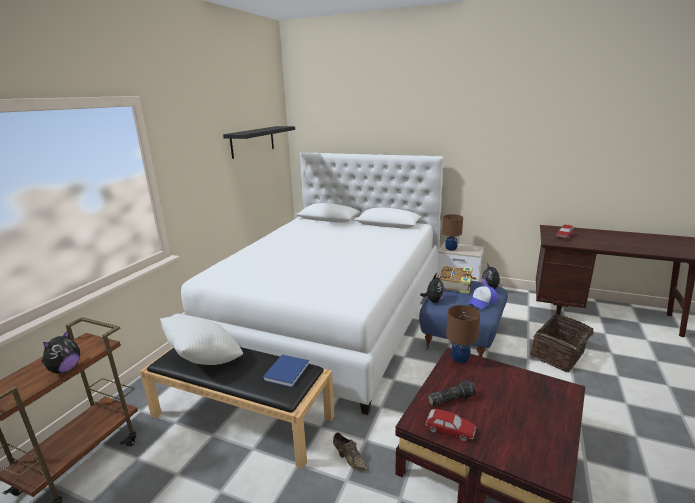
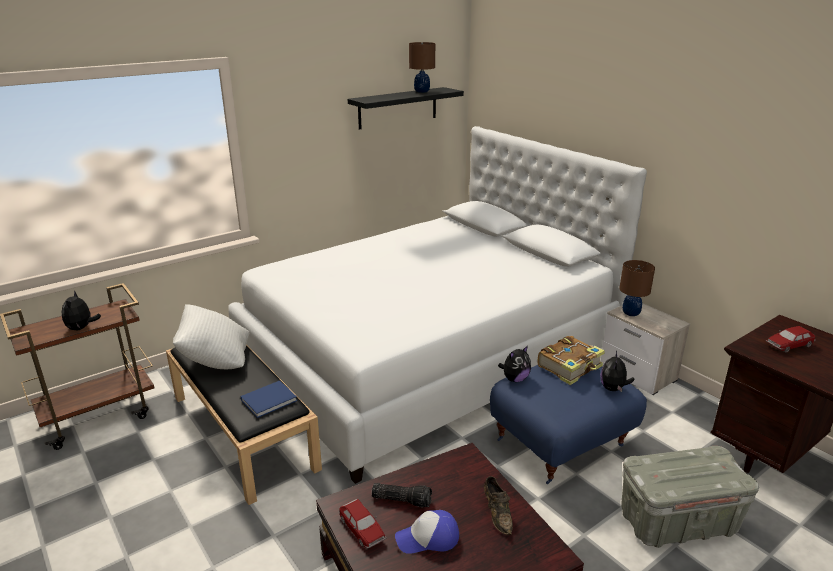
camera: 30 degrees right, 5 degrees up
plush toy [42,330,80,373] -> plush toy turned 120 degrees clockwise [61,290,101,330]
brown shoe [333,433,368,471] -> brown shoe moved to [484,476,513,535]
brown table lamp [446,305,480,363] -> brown table lamp moved to [409,42,435,93]
cap [468,286,498,309] -> cap moved to [395,510,459,554]
basket [530,314,594,372] -> grey storage box [621,446,759,548]

